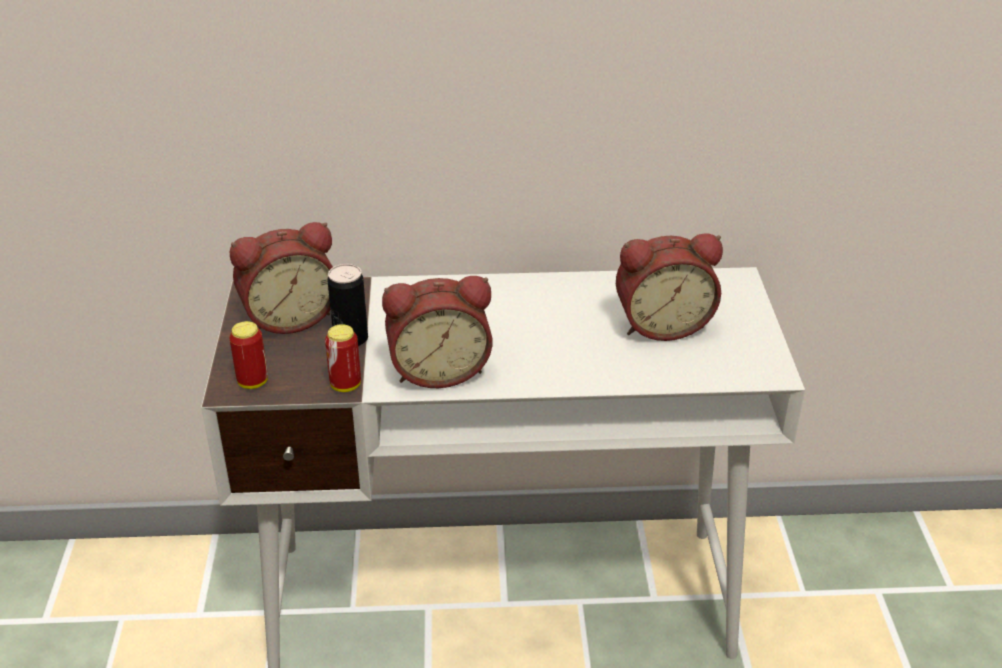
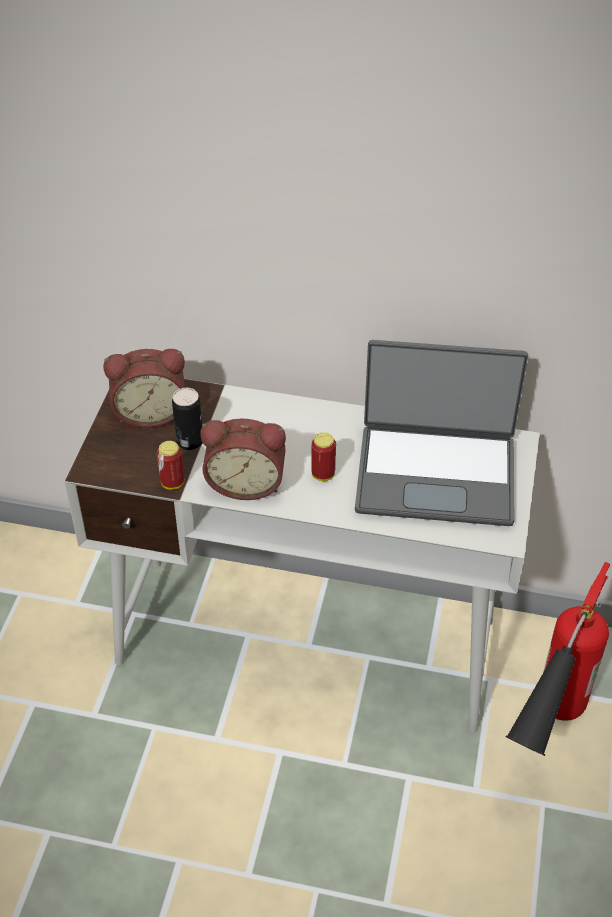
camera: 15 degrees right, 10 degrees up
can [229,321,268,389] -> can moved to [311,432,336,481]
alarm clock [616,234,723,341] -> laptop [355,340,528,526]
none -> fire extinguisher [505,562,610,756]

